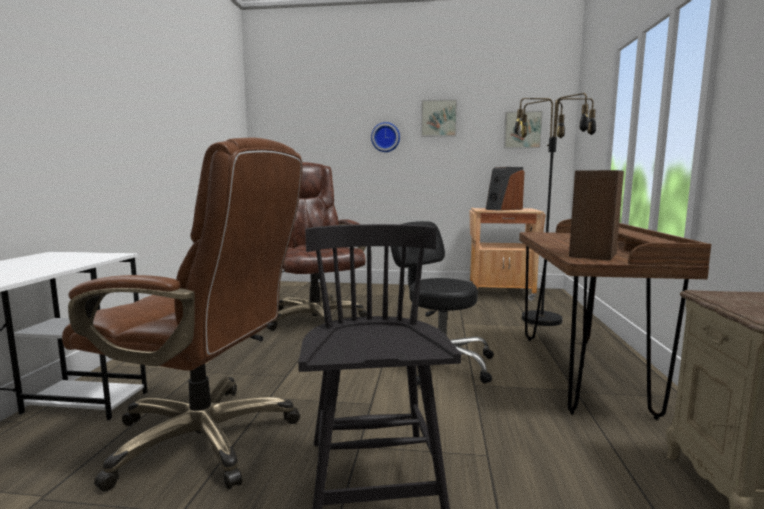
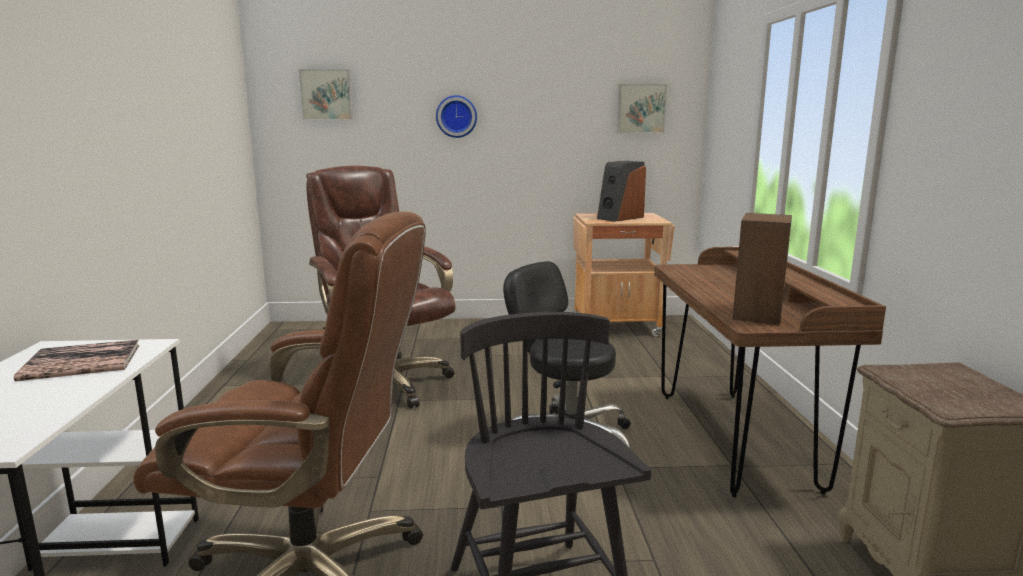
camera: 10 degrees left, 5 degrees up
picture [421,100,457,137] -> picture moved to [299,69,353,120]
floor lamp [515,93,596,326] -> none
none -> book [14,339,140,381]

